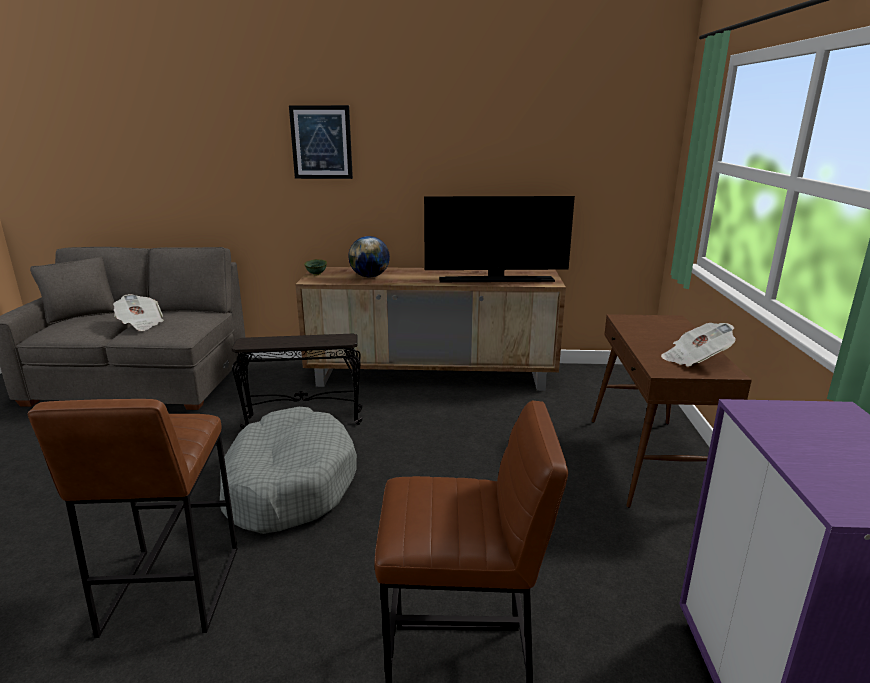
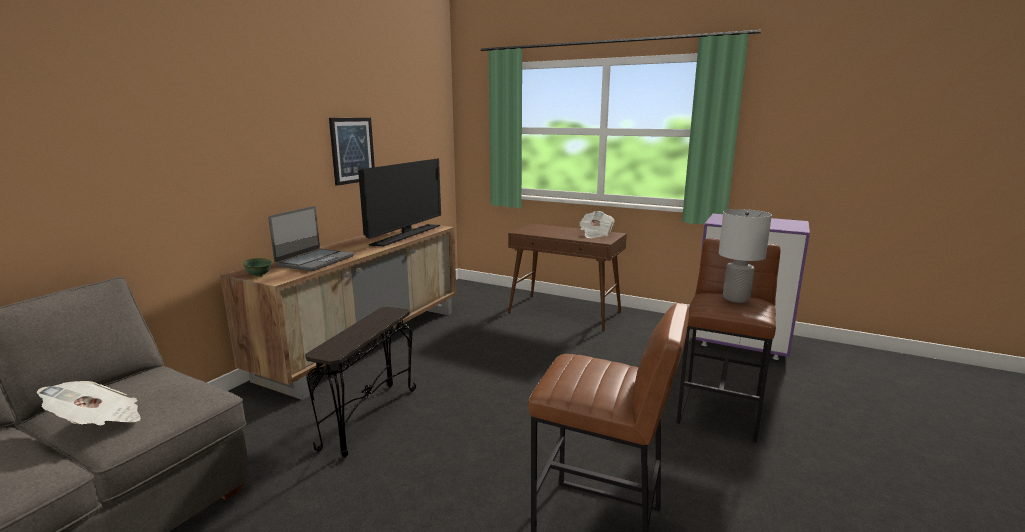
camera: 65 degrees left, 5 degrees down
grey dog bed [220,407,357,534] -> none
picture [289,105,353,179] -> picture moved to [329,118,375,186]
globe [348,236,390,277] -> laptop [268,206,354,271]
none -> grey table lamp [719,209,772,303]

